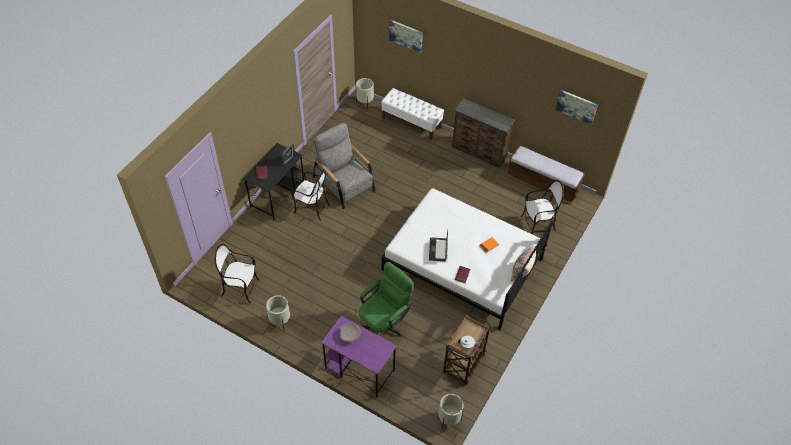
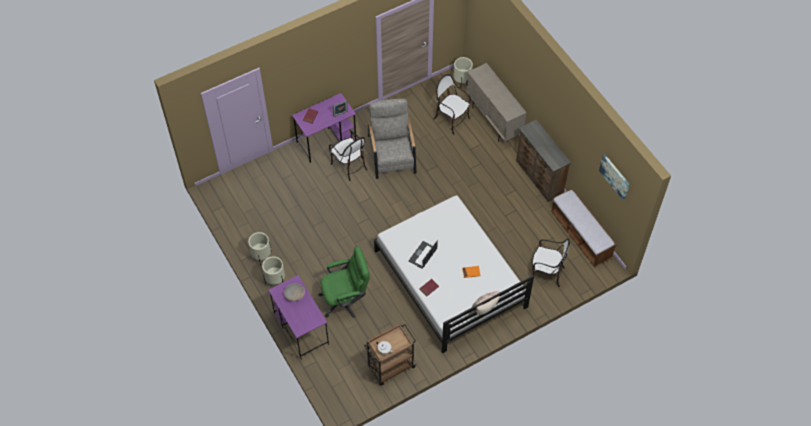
camera: 30 degrees right, 5 degrees up
chair [214,244,259,303] -> chair moved to [434,74,471,135]
black desk [243,143,304,220] -> purple desk [292,93,357,163]
white bench [381,88,444,141] -> beige cabinet [466,63,526,142]
picture [389,20,423,53] -> none
beige planter [439,394,464,428] -> beige planter moved to [262,256,285,285]

